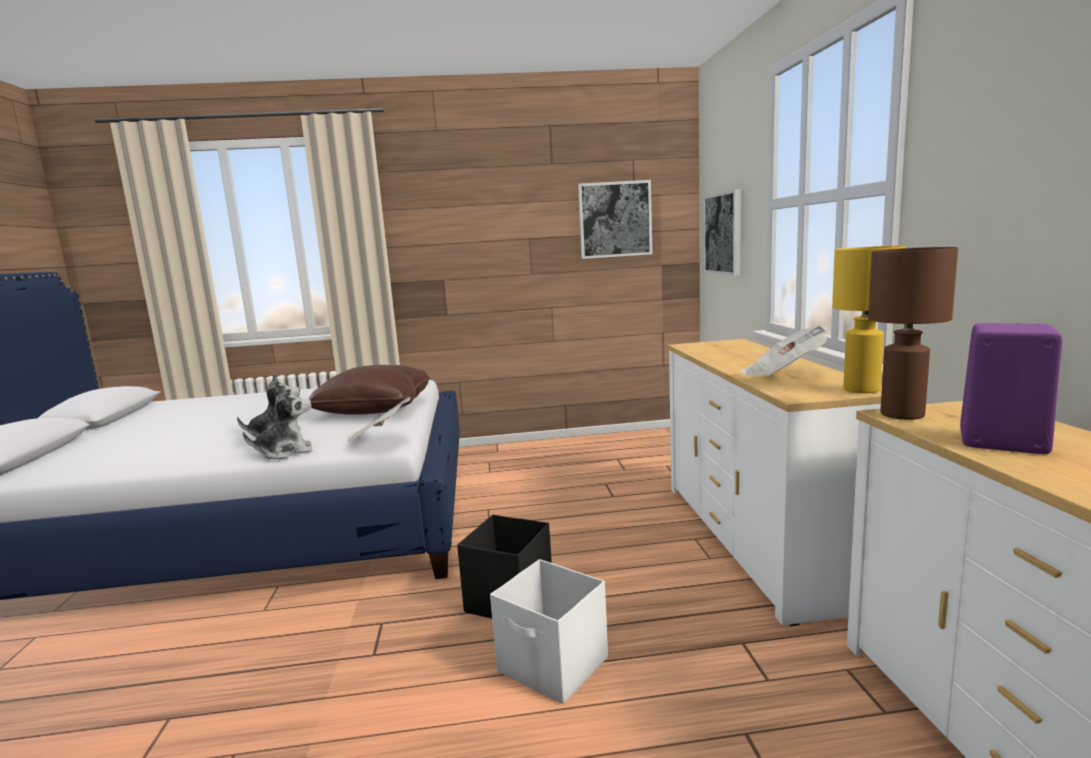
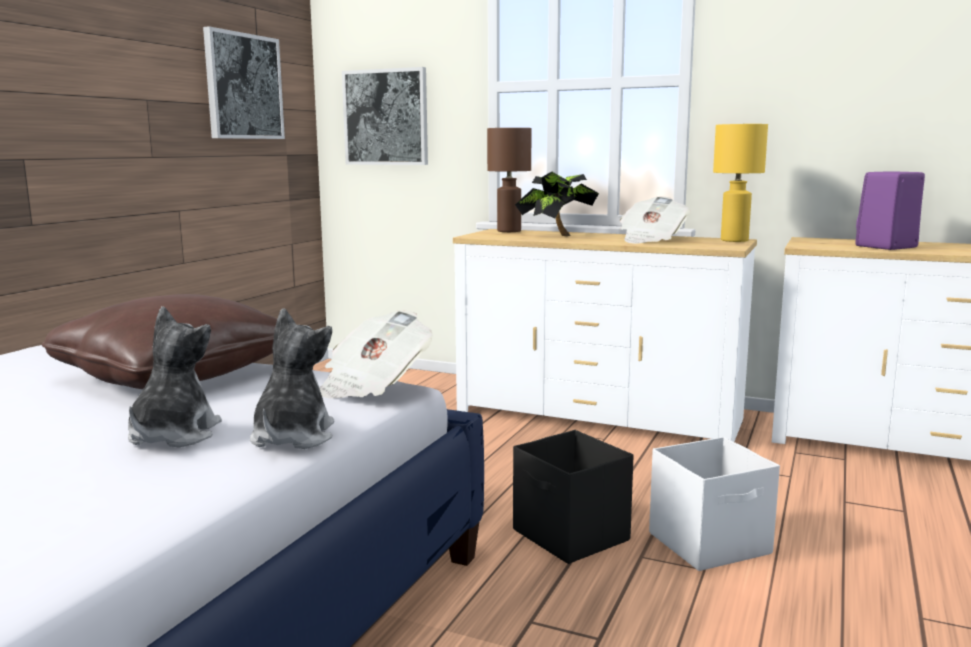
camera: 60 degrees left, 0 degrees up
brown table lamp [868,247,958,420] -> brown table lamp moved to [487,128,532,232]
none -> potted plant [515,172,599,236]

